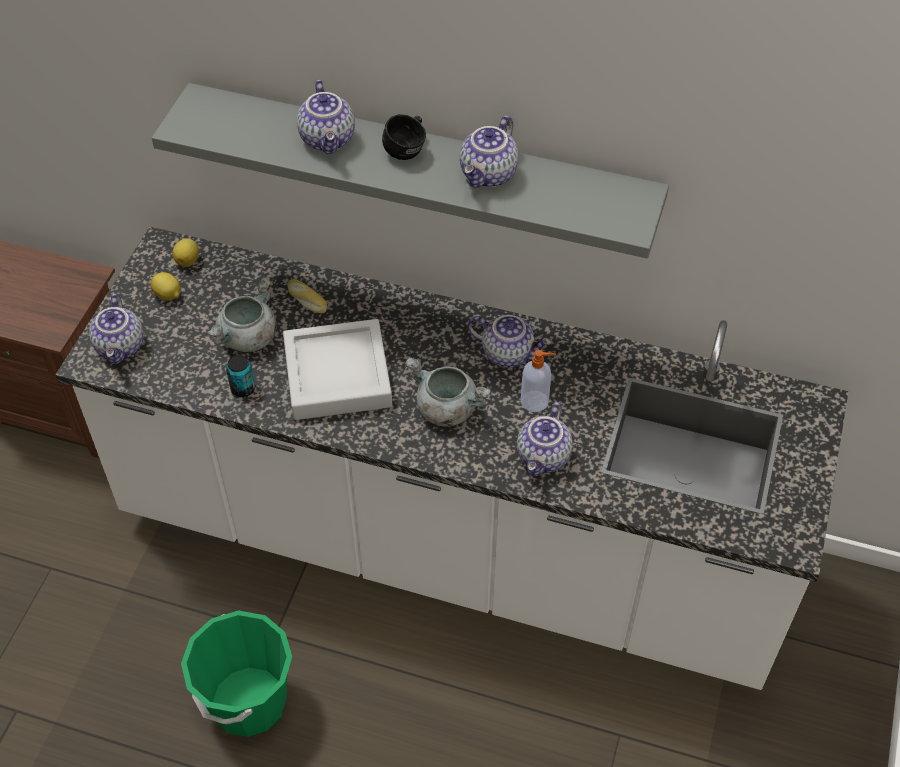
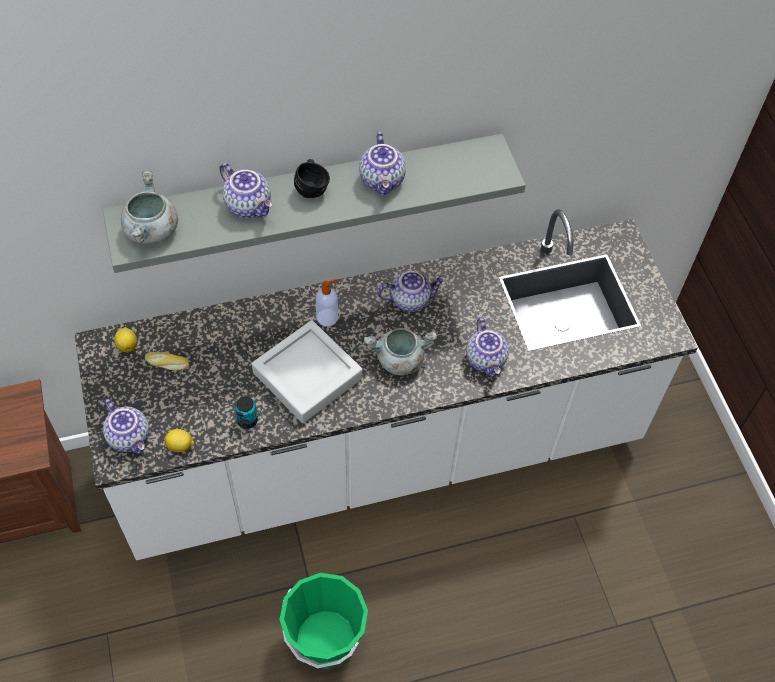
camera: 35 degrees left, 5 degrees up
lemon [151,272,180,301] -> lemon moved to [165,429,194,452]
grey cooking pot [207,277,277,352] -> grey cooking pot moved to [121,171,178,244]
bread [287,279,327,313] -> bread moved to [145,352,189,370]
soap dispenser [521,350,556,412] -> soap dispenser moved to [316,278,338,327]

